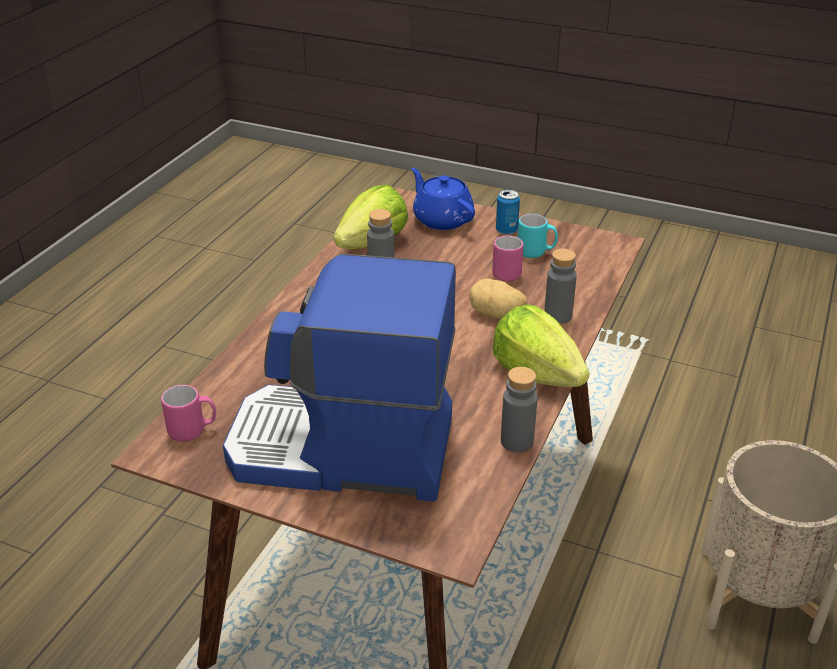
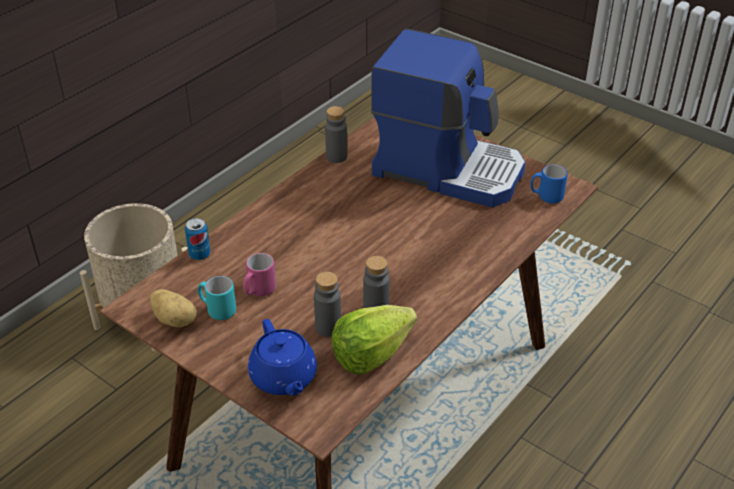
camera: 165 degrees left, 5 degrees up
pink mug [161,385,216,442] -> blue mug [530,164,568,204]
potato [469,278,527,319] -> potato moved to [150,289,197,327]
lettuce [493,304,590,387] -> none
can [496,189,520,235] -> can moved to [185,218,211,260]
grey bottle [544,248,577,324] -> grey bottle moved to [314,272,341,337]

